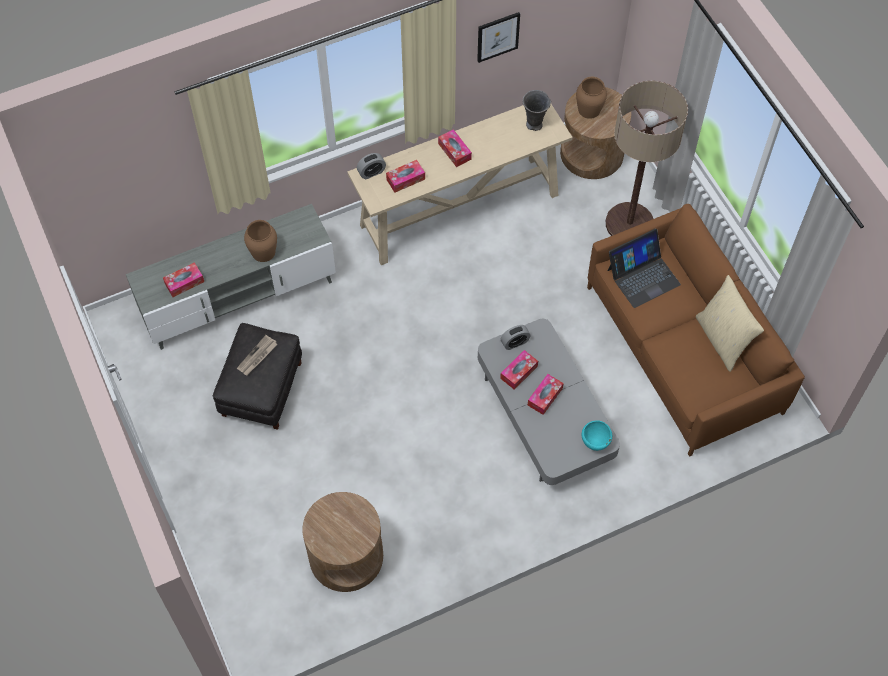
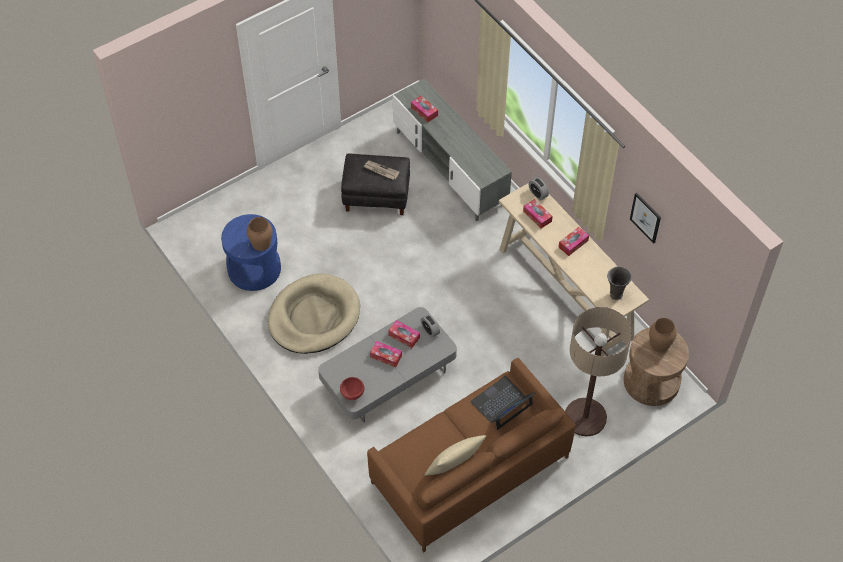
camera: 80 degrees right, 5 degrees down
brown vase [244,220,277,262] -> brown vase moved to [247,217,273,251]
brown side table [302,492,383,592] -> blue side table [221,214,281,291]
turquoise bowl [582,420,612,451] -> red bowl [340,377,364,400]
laptop [608,228,681,308] -> laptop turned 90 degrees clockwise [470,376,536,430]
none -> beige dog bed [268,273,360,354]

